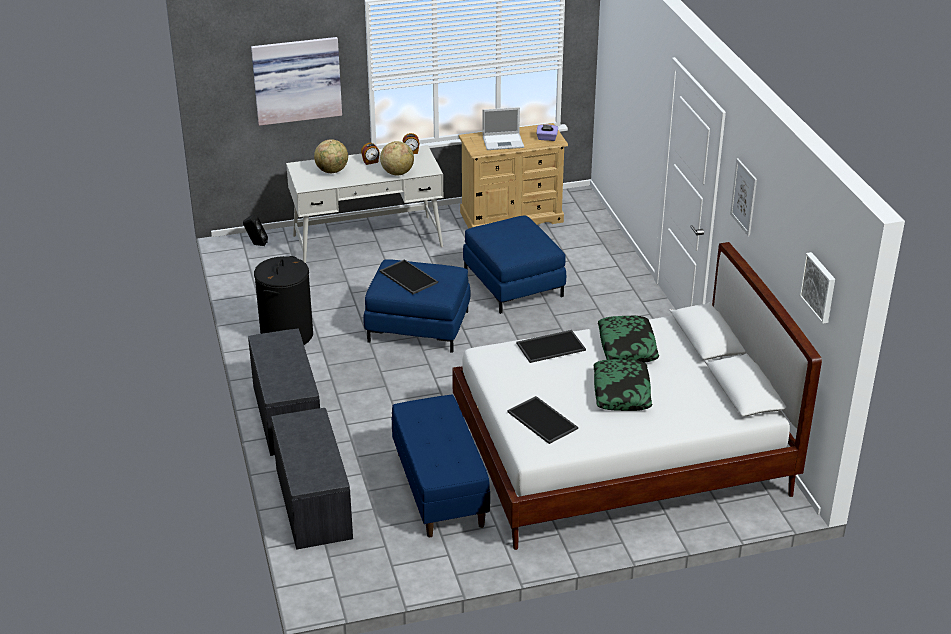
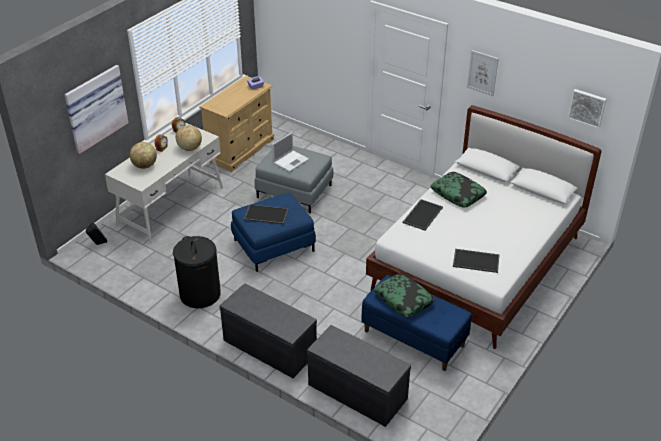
camera: 40 degrees left, 5 degrees up
blue ottoman [463,216,566,314] -> grey ottoman [254,146,333,213]
laptop [482,107,524,150] -> laptop moved to [272,132,309,172]
pillow [593,360,652,411] -> pillow moved to [374,273,435,318]

